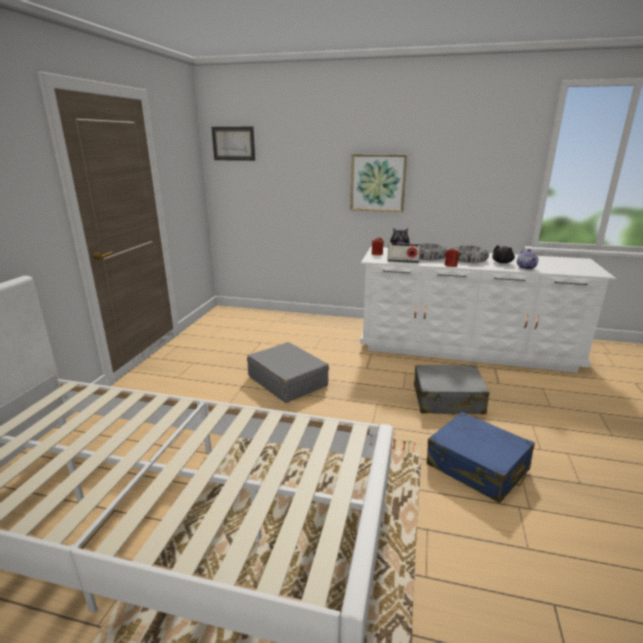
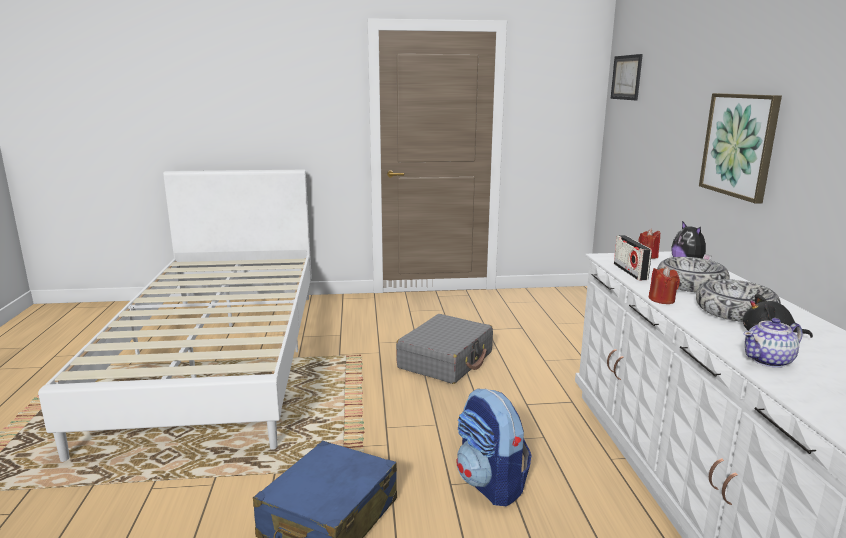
camera: 70 degrees right, 5 degrees down
grey suitcase [414,365,489,414] -> backpack [457,389,532,507]

